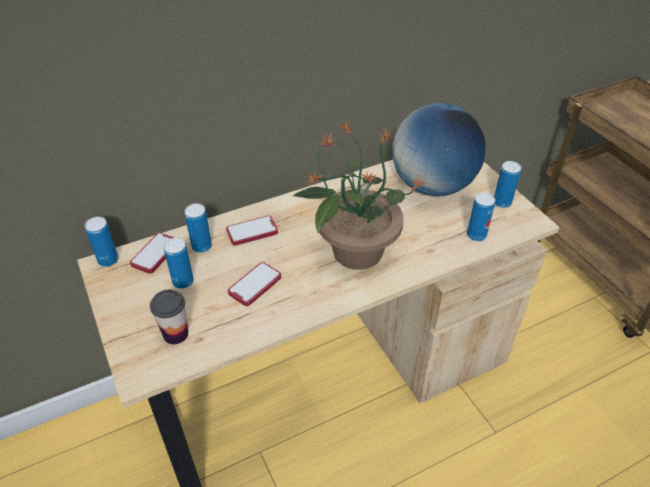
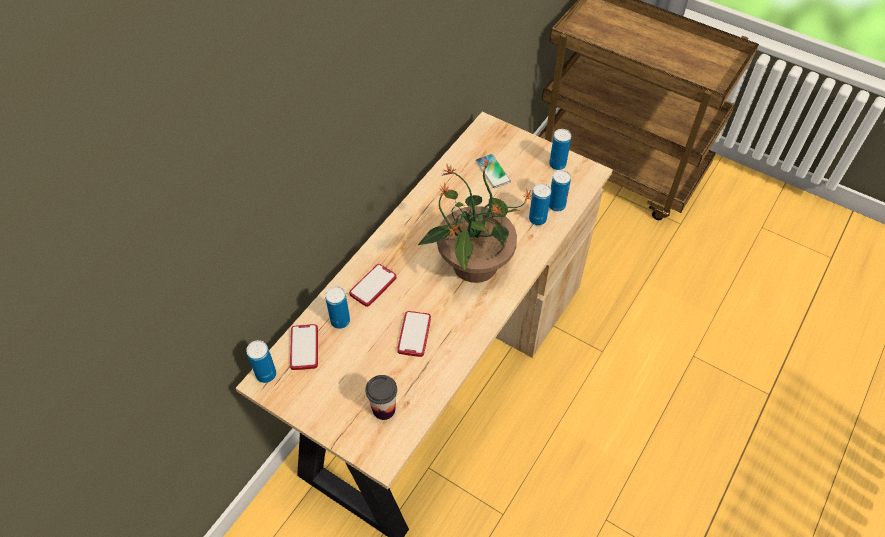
camera: 30 degrees left, 10 degrees up
can [163,238,194,289] -> can moved to [529,183,551,225]
globe [392,103,486,196] -> phone [475,154,511,188]

